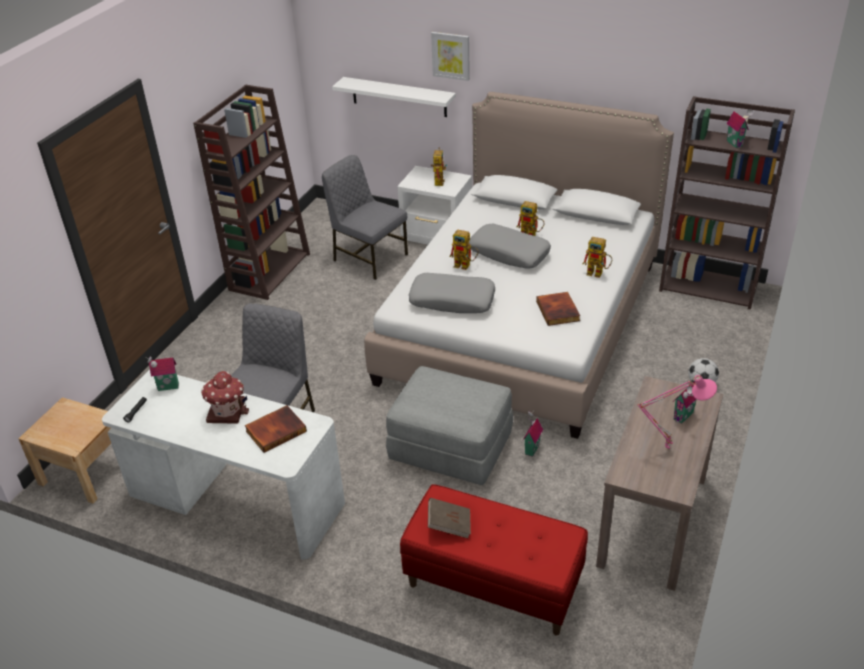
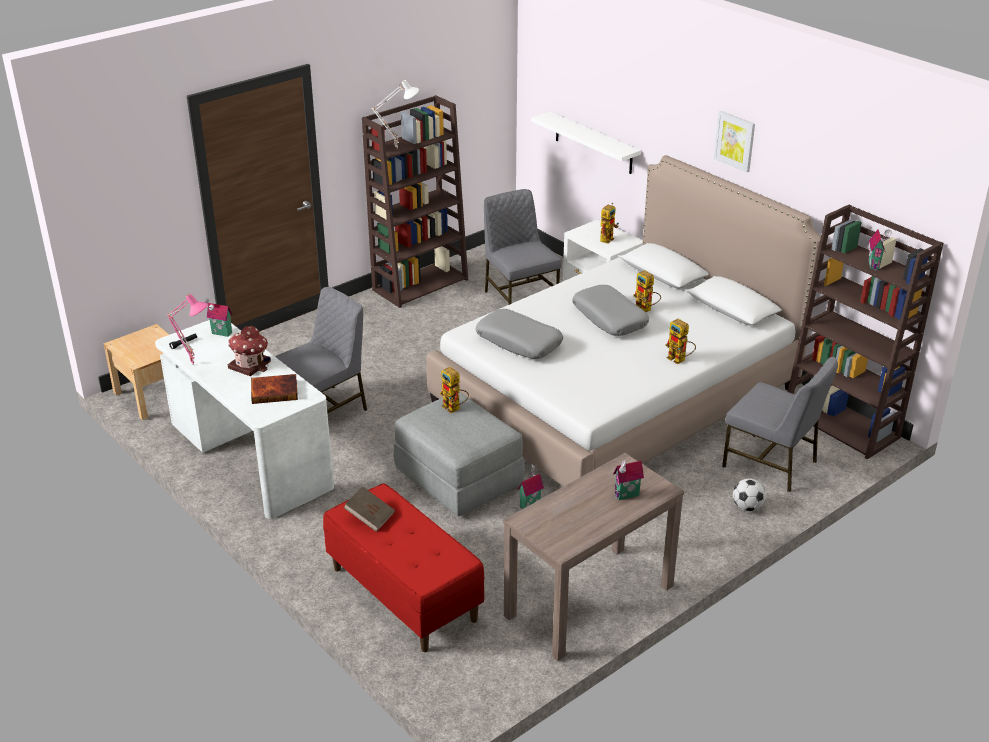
camera: 25 degrees right, 5 degrees down
picture [431,32,470,81] -> picture moved to [714,111,755,172]
toy robot [450,230,478,270] -> toy robot moved to [440,367,469,413]
book [536,292,580,326] -> none
pink table lamp [637,375,717,450] -> pink table lamp moved to [167,293,208,365]
none -> white table lamp [372,80,419,149]
none -> grey chair [722,357,838,492]

